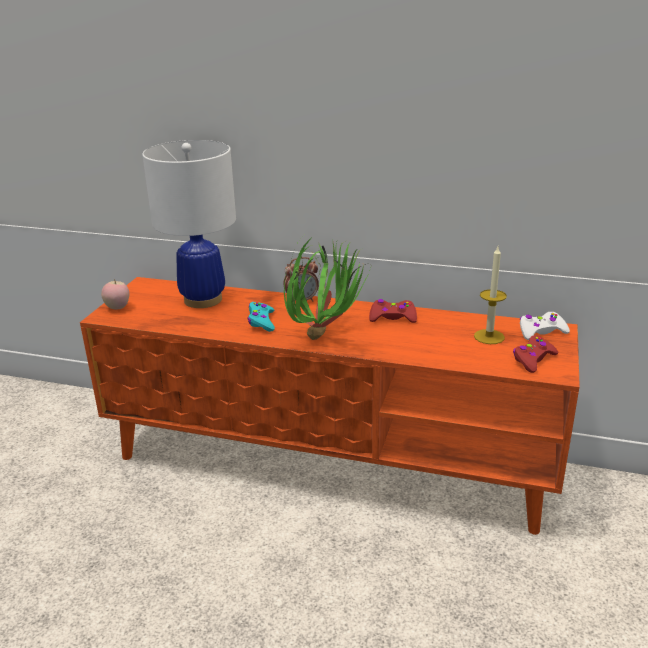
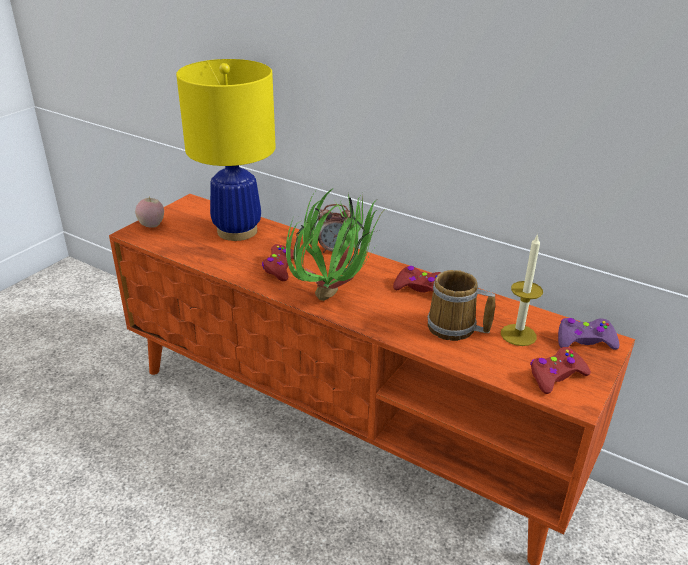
camera: 15 degrees right, 5 degrees up
white table lamp [142,140,236,308] -> yellow table lamp [176,59,276,241]
turquoise game controller [248,302,275,332] -> red game controller [262,244,294,281]
white game controller [520,312,570,340] -> purple game controller [558,318,619,350]
none -> mug [427,270,495,341]

